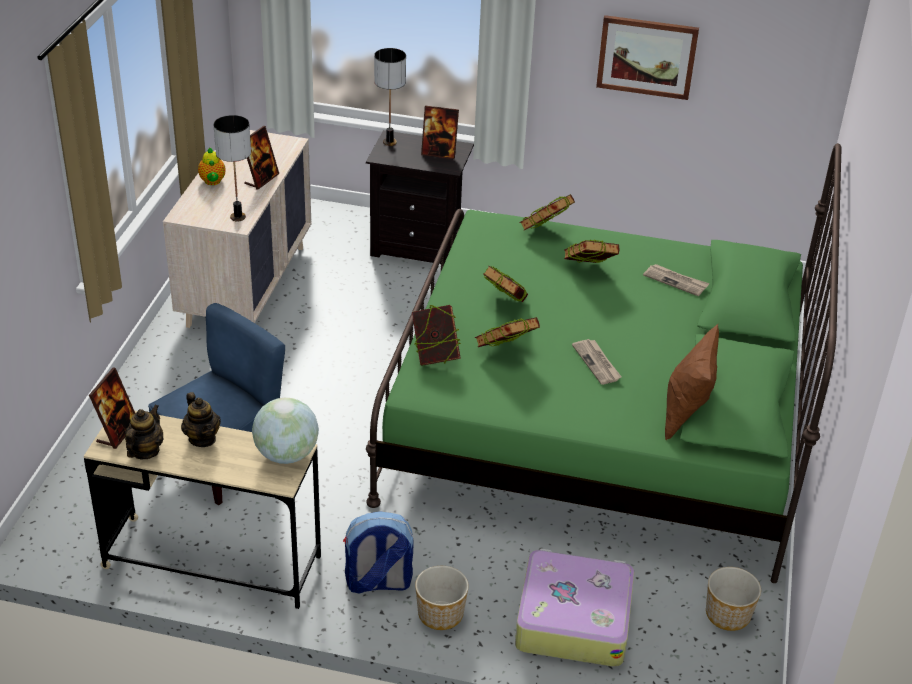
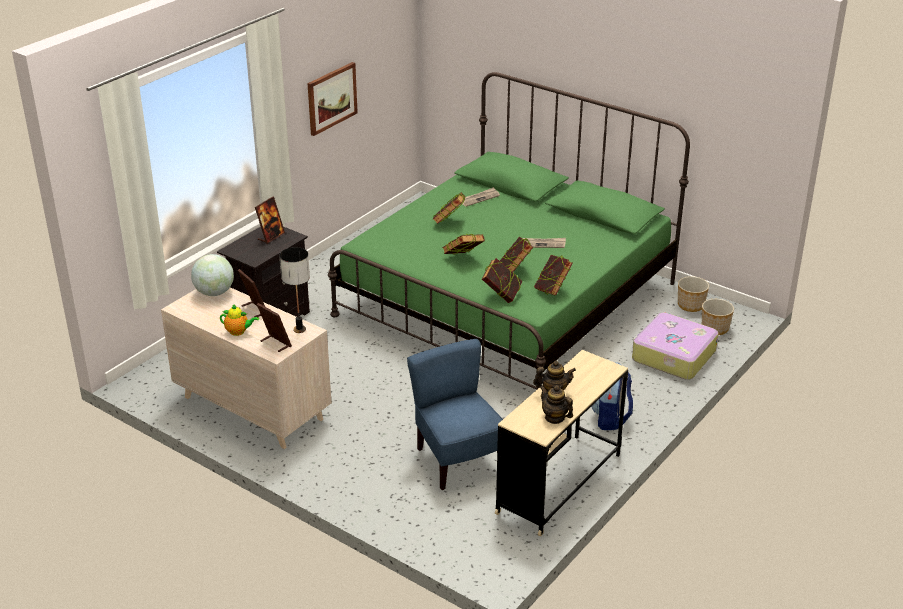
camera: 65 degrees left, 5 degrees down
picture frame [89,368,135,449] -> picture frame moved to [257,303,292,352]
globe [252,398,319,464] -> globe moved to [191,254,234,296]
table lamp [374,48,406,146] -> none
planter [415,566,469,630] -> planter moved to [702,299,734,335]
book [519,194,575,230] -> book moved to [534,255,573,296]
brown pillow [665,324,719,440] -> none

